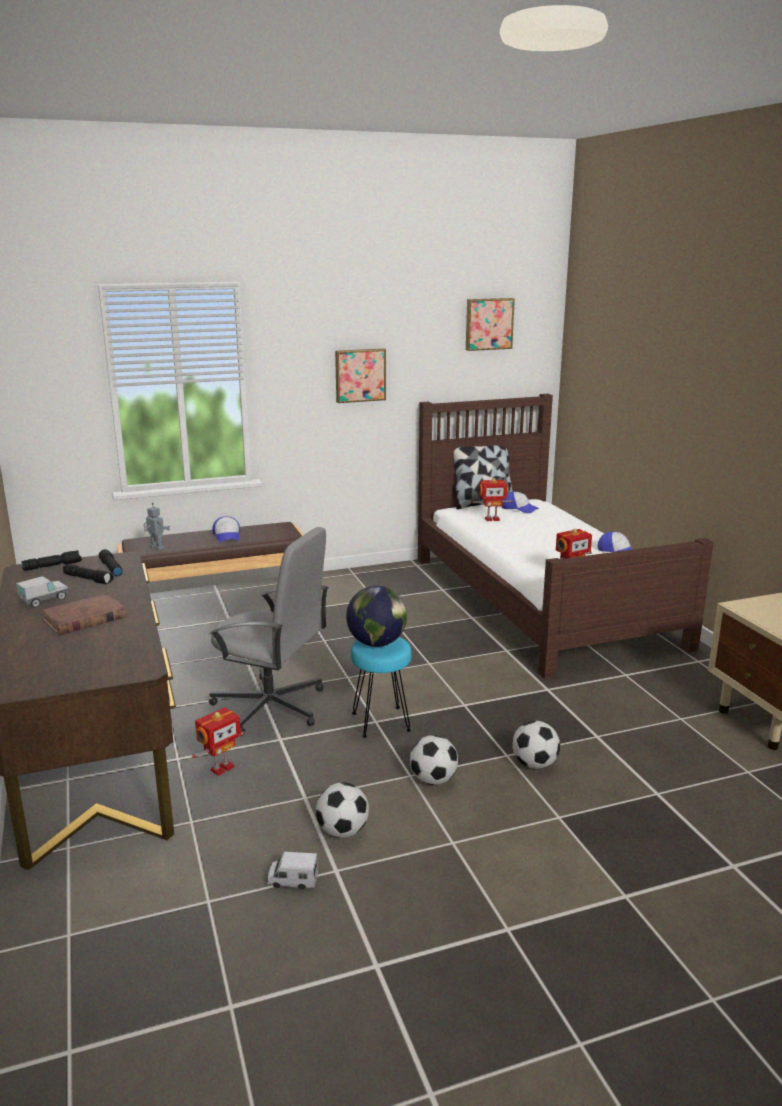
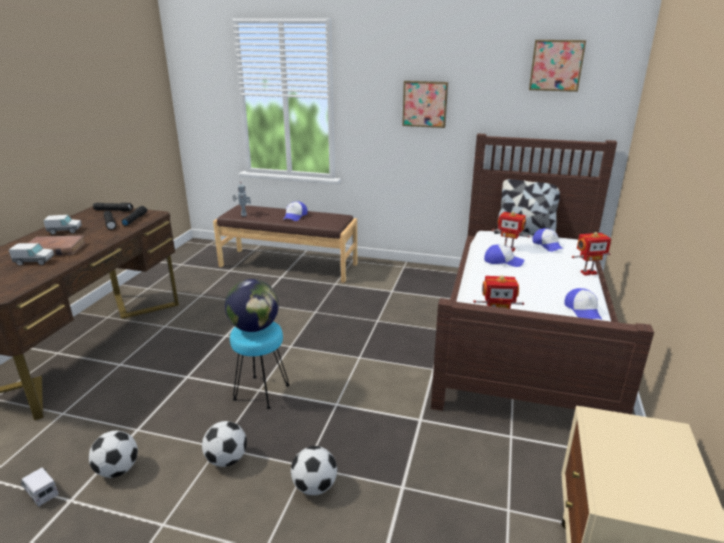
camera: 35 degrees right, 5 degrees up
toy robot [192,707,245,776] -> toy robot moved to [572,232,611,276]
grey office chair [209,527,329,736] -> none
none -> toy truck [9,243,54,266]
none -> cap [484,245,524,267]

